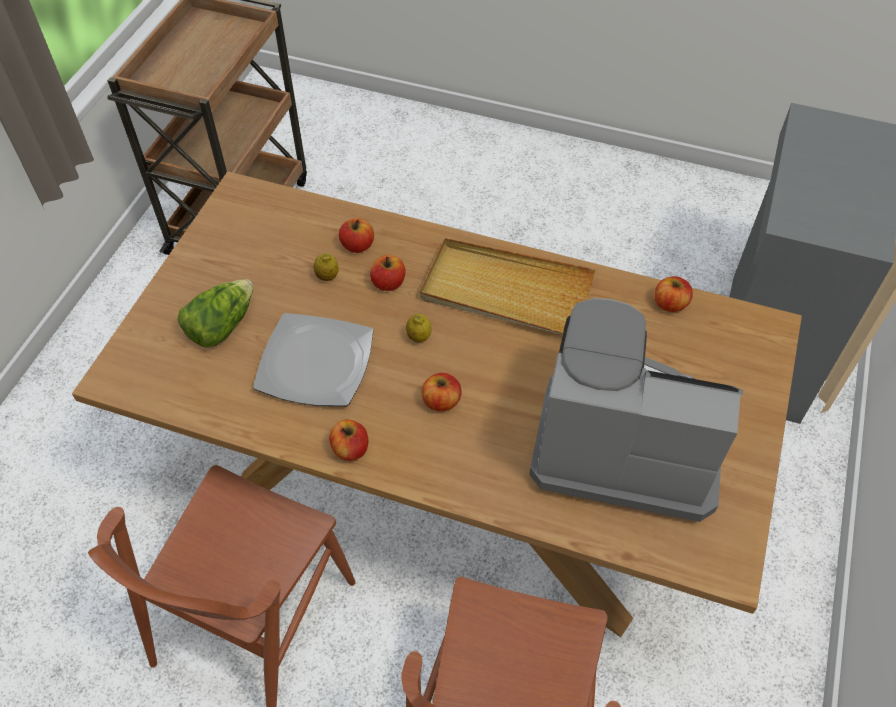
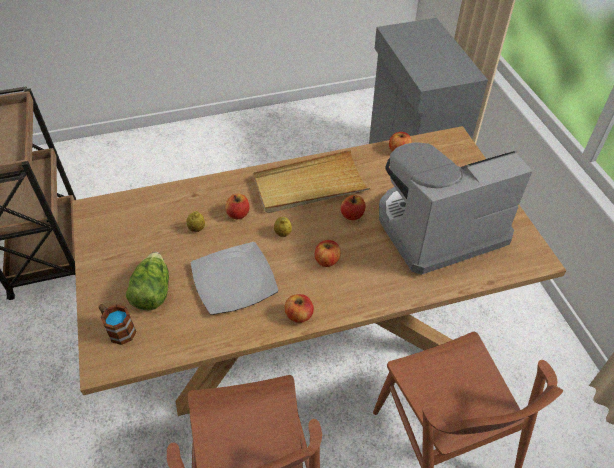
camera: 35 degrees left, 5 degrees down
apple [339,218,374,253] -> apple moved to [341,195,366,220]
none -> mug [99,304,136,345]

